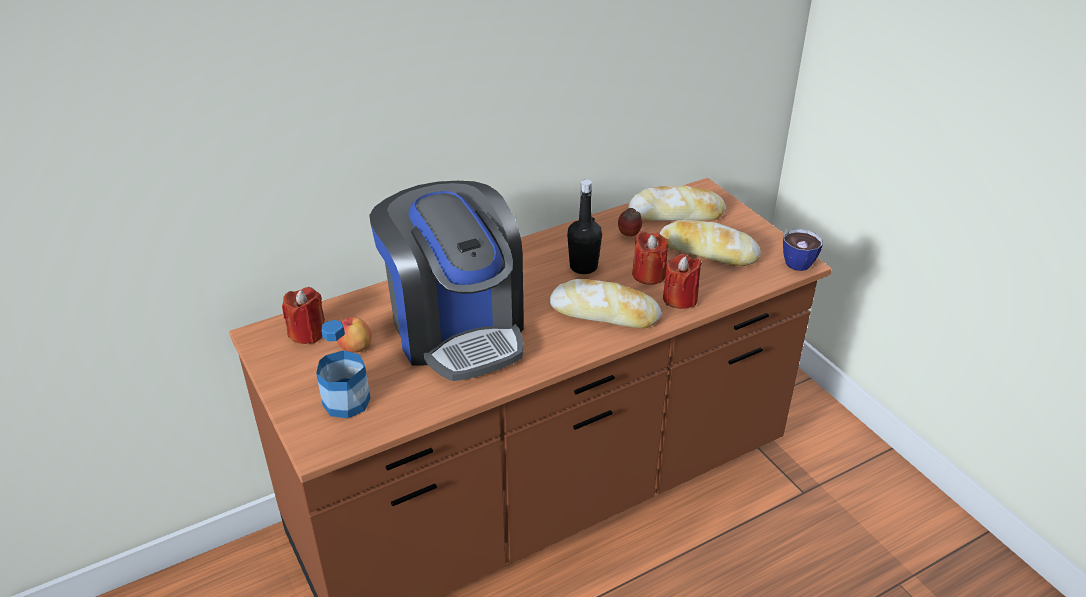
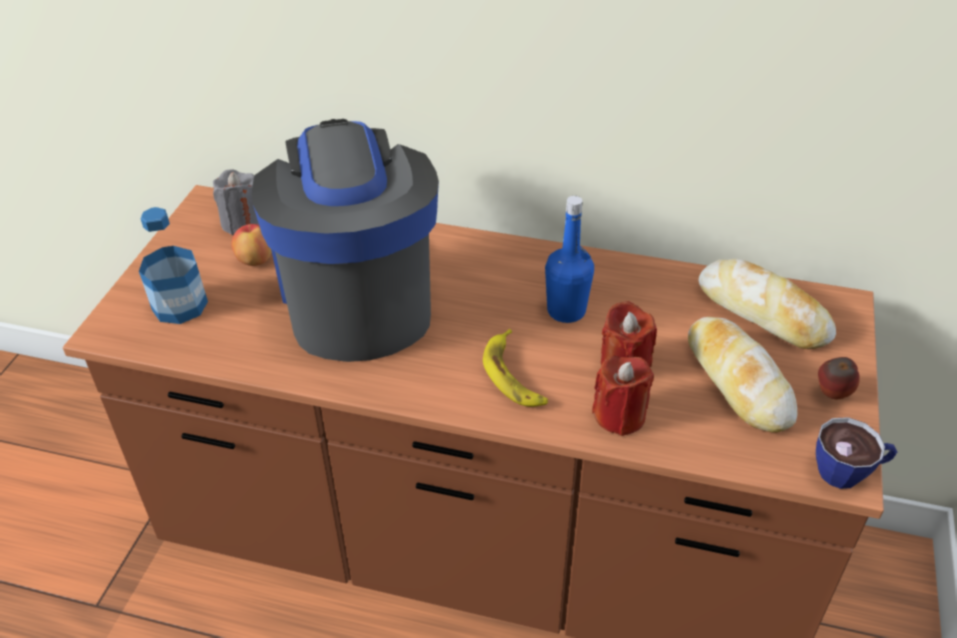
camera: 45 degrees right, 5 degrees up
red candle [282,287,325,344] -> grey candle [213,170,259,235]
coffee machine [369,181,524,381] -> coffee machine turned 150 degrees clockwise [252,119,439,362]
bread [550,279,661,329] -> banana [483,329,548,407]
black bottle [567,179,602,274] -> blue bottle [545,196,594,323]
apple [618,208,642,236] -> apple moved to [818,357,860,399]

